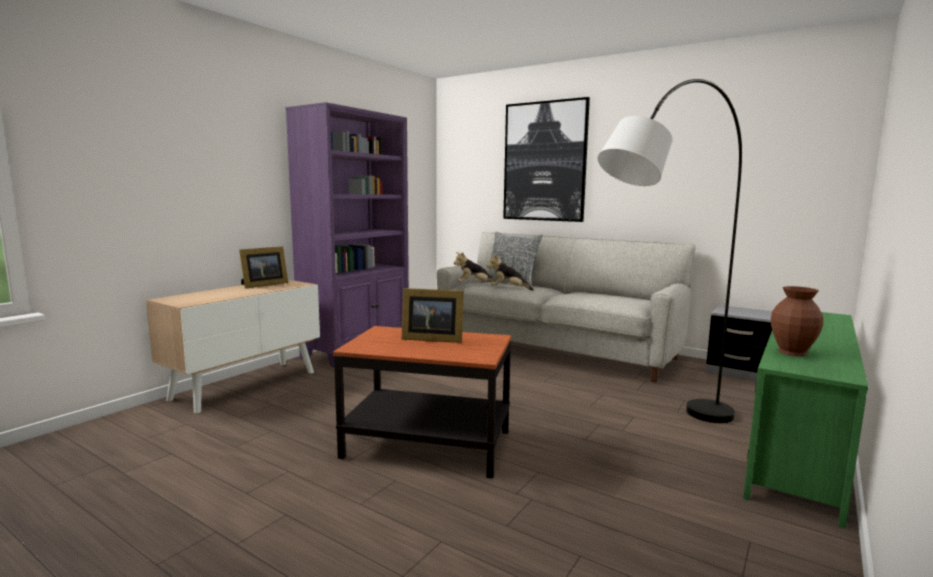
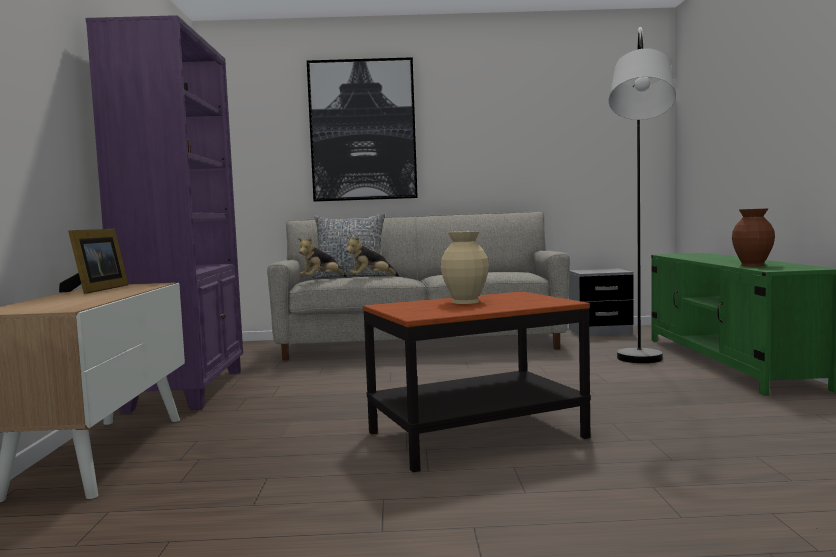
camera: 35 degrees left, 5 degrees down
picture frame [401,288,464,343] -> beige vase [441,231,489,304]

